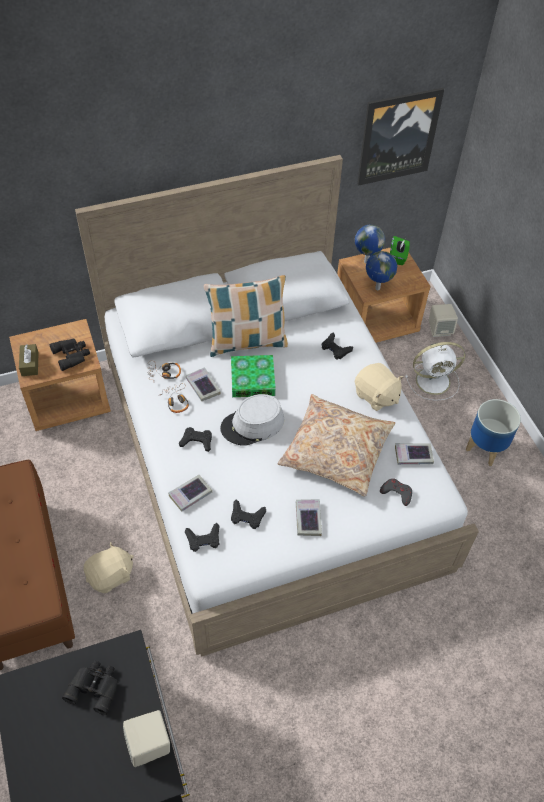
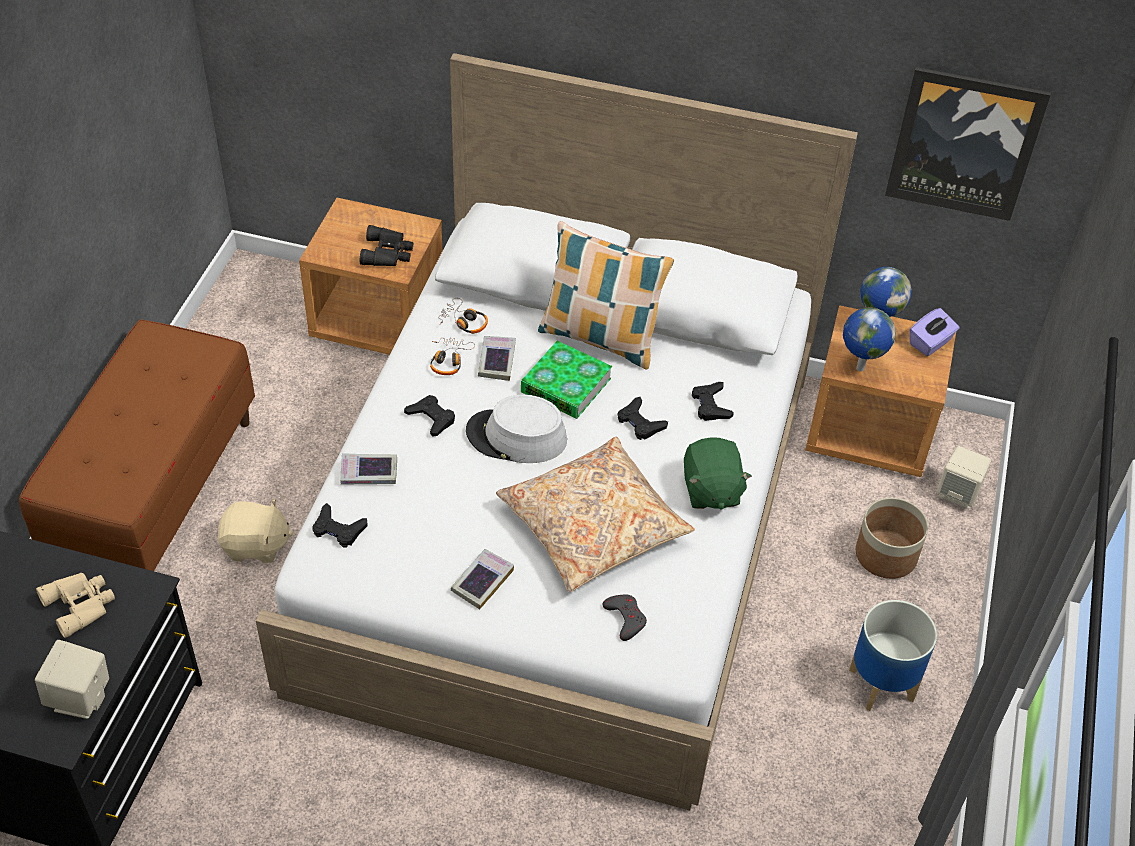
camera: 35 degrees right, 5 degrees down
brown tissue box [19,344,39,376] -> none
black binoculars [62,660,118,715] -> beige binoculars [36,573,115,638]
black game controller [231,500,266,529] -> black game controller moved to [618,397,668,440]
beige plush toy [355,363,403,411] -> green plush toy [684,437,752,510]
green tissue box [390,236,410,265] -> purple tissue box [909,308,959,356]
book [395,443,434,465] -> none
white fan [405,342,465,401] -> planter [856,498,928,579]

